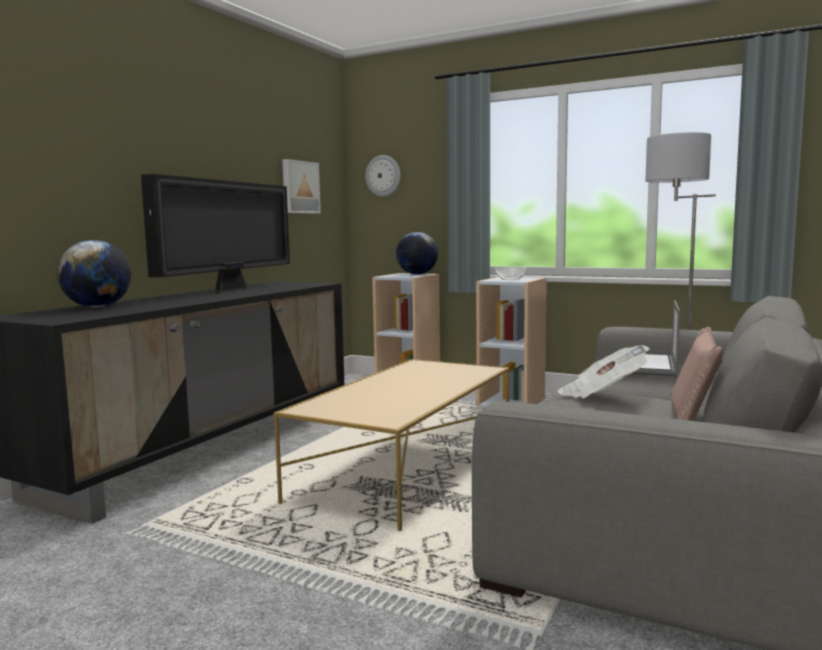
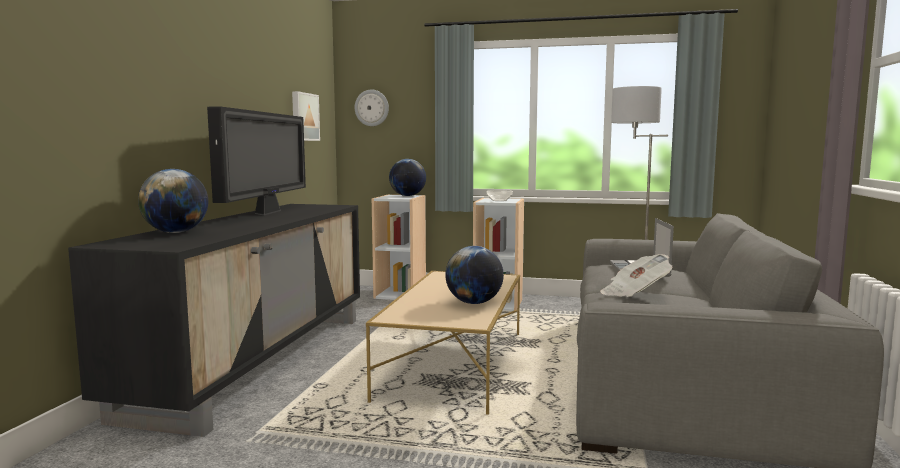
camera: 15 degrees left, 0 degrees up
beige pillow [670,327,724,421] -> none
none -> globe [445,246,504,304]

